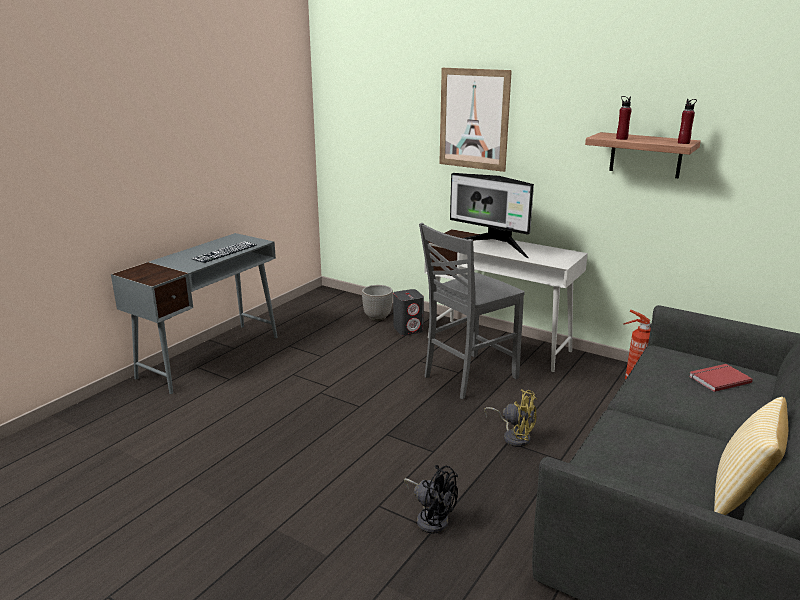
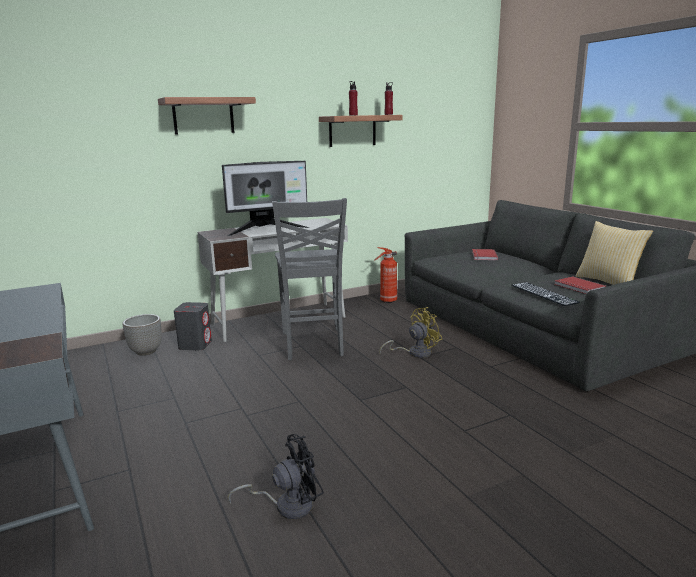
camera: 60 degrees left, 5 degrees down
keyboard [192,241,257,263] -> keyboard moved to [511,282,580,306]
black fan [404,465,458,534] -> black fan moved to [228,434,324,519]
picture [439,68,512,172] -> shelf [158,97,256,134]
none -> red book [554,276,606,294]

